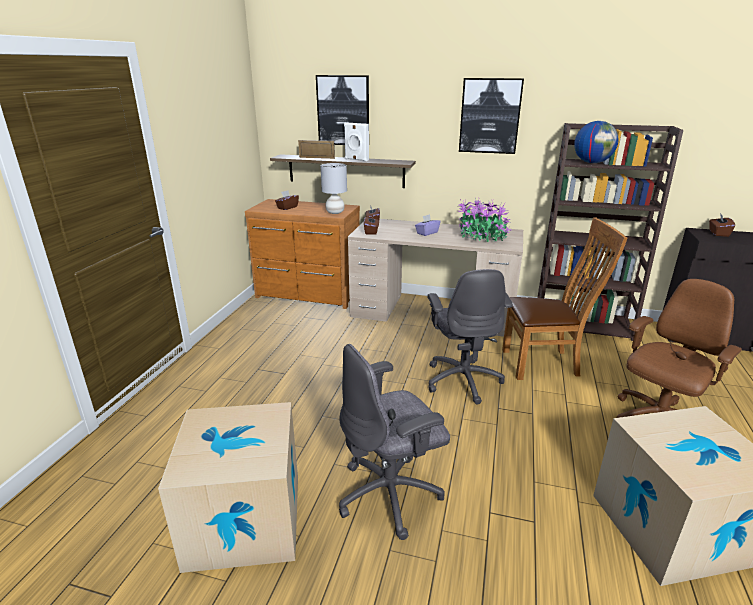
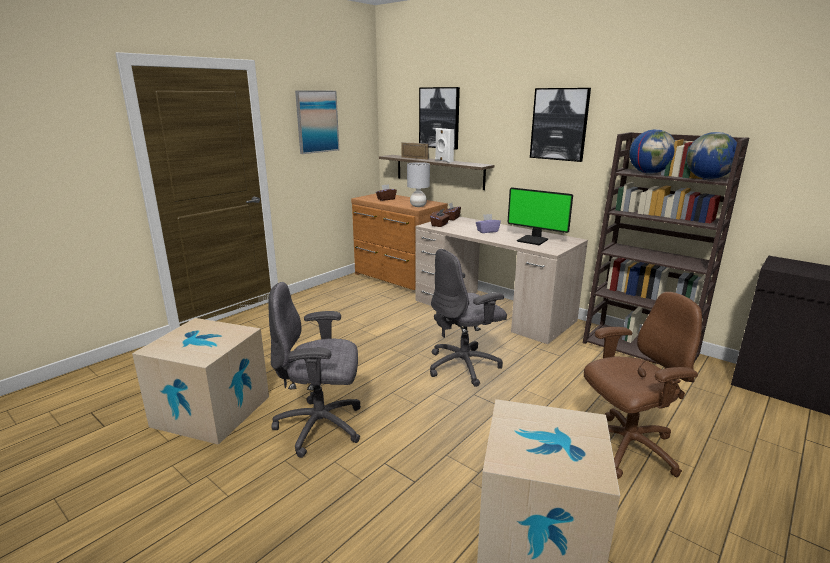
camera: 25 degrees right, 5 degrees down
grey office chair [427,269,513,404] -> grey office chair turned 45 degrees clockwise [430,249,507,387]
potted plant [458,197,512,242] -> monitor [507,187,573,245]
brown chair [502,217,628,380] -> none
brown tissue box [709,213,735,237] -> none
none -> picture [295,90,339,154]
none -> globe [686,132,737,179]

